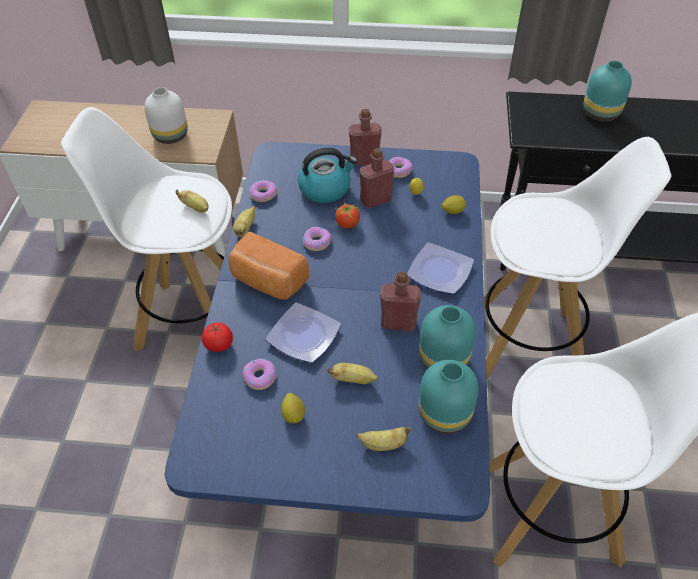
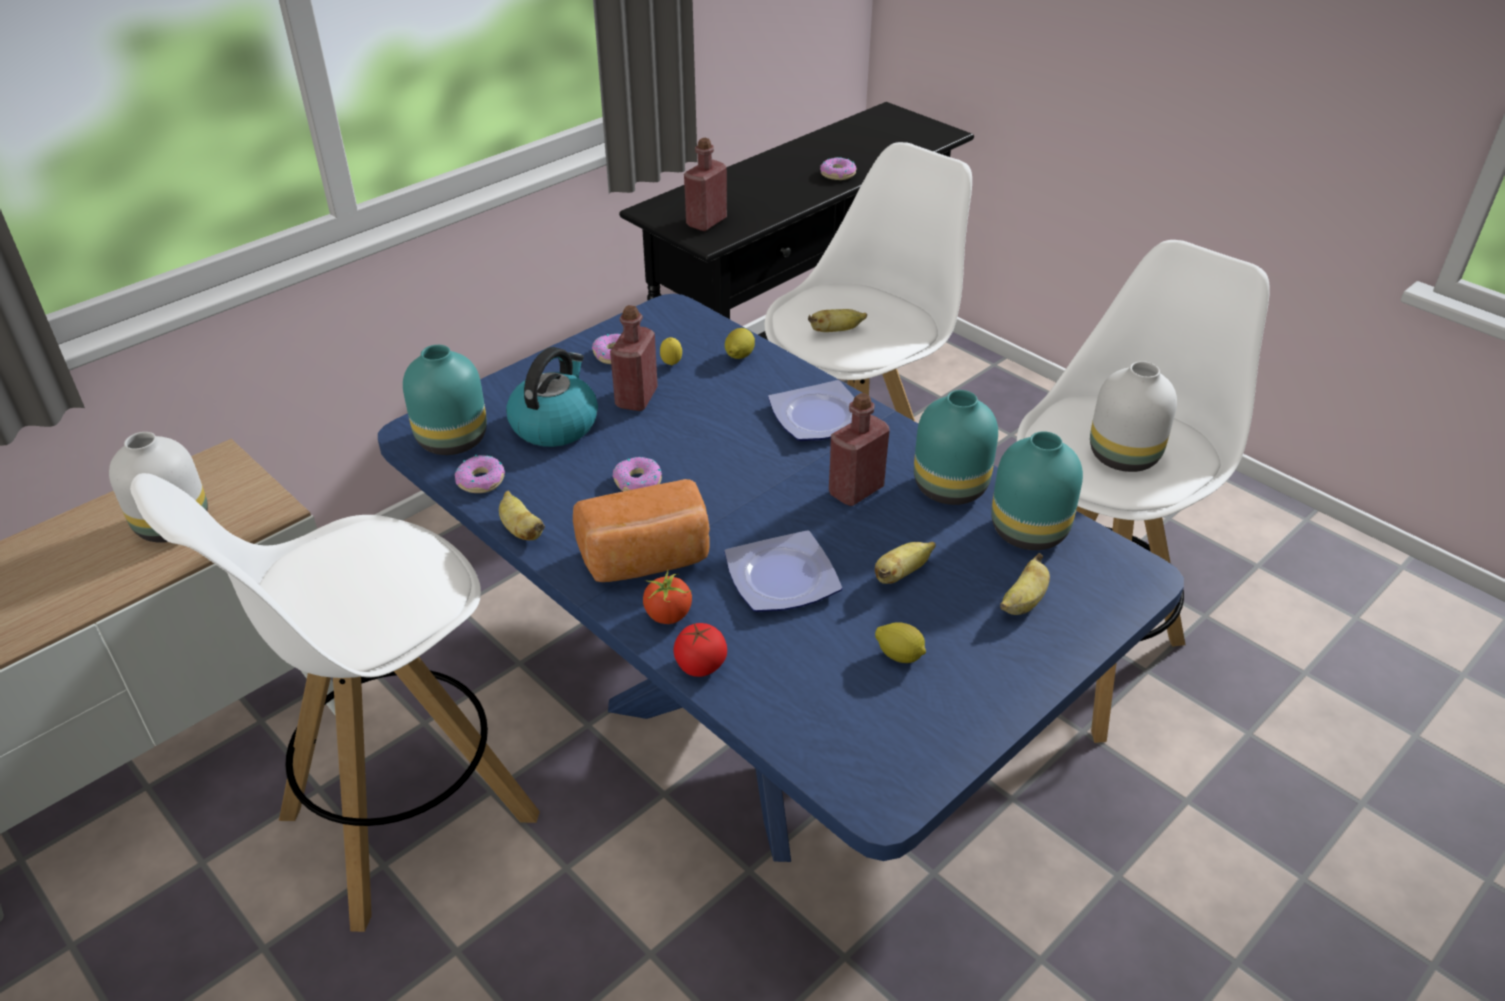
camera: 50 degrees left, 10 degrees down
banana [176,189,209,213] -> banana moved to [808,309,867,332]
donut [242,359,276,390] -> donut moved to [820,157,856,180]
tomato [333,202,360,229] -> tomato moved to [643,570,692,624]
red bottle [349,109,382,166] -> red bottle moved to [684,138,727,231]
turquoise vase [583,61,632,122] -> turquoise vase moved to [403,345,487,455]
none -> white vase [1090,361,1177,472]

